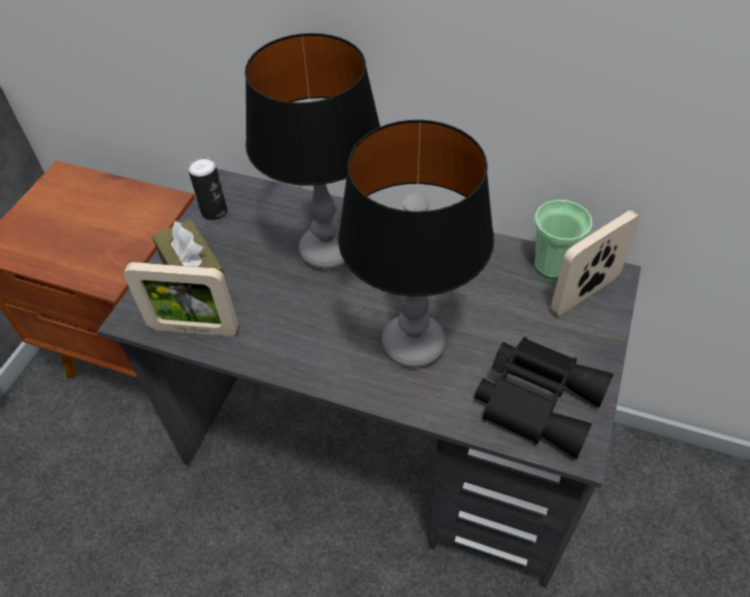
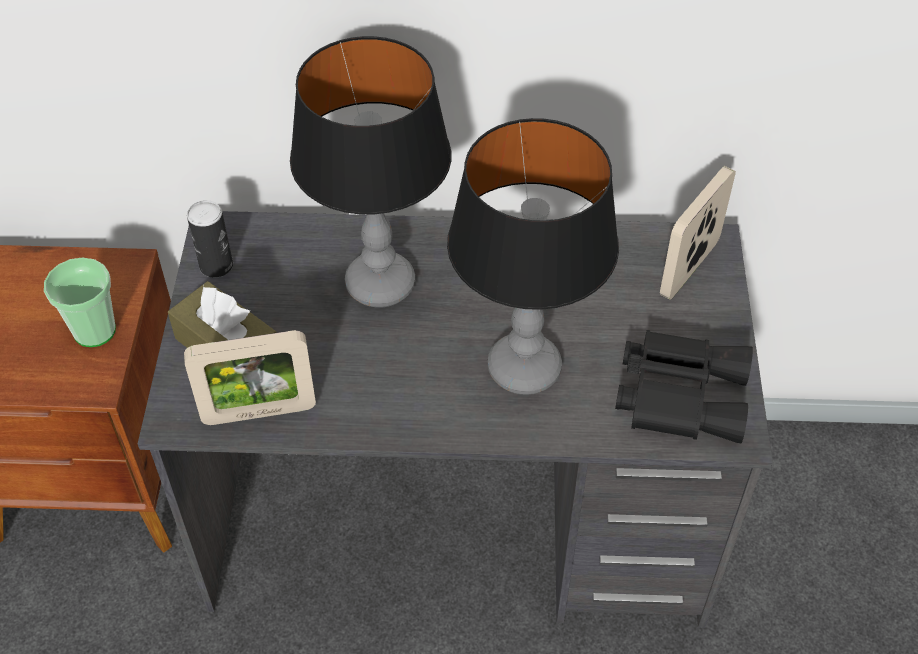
camera: 20 degrees left, 0 degrees up
cup [534,200,592,279] -> cup moved to [44,257,116,347]

